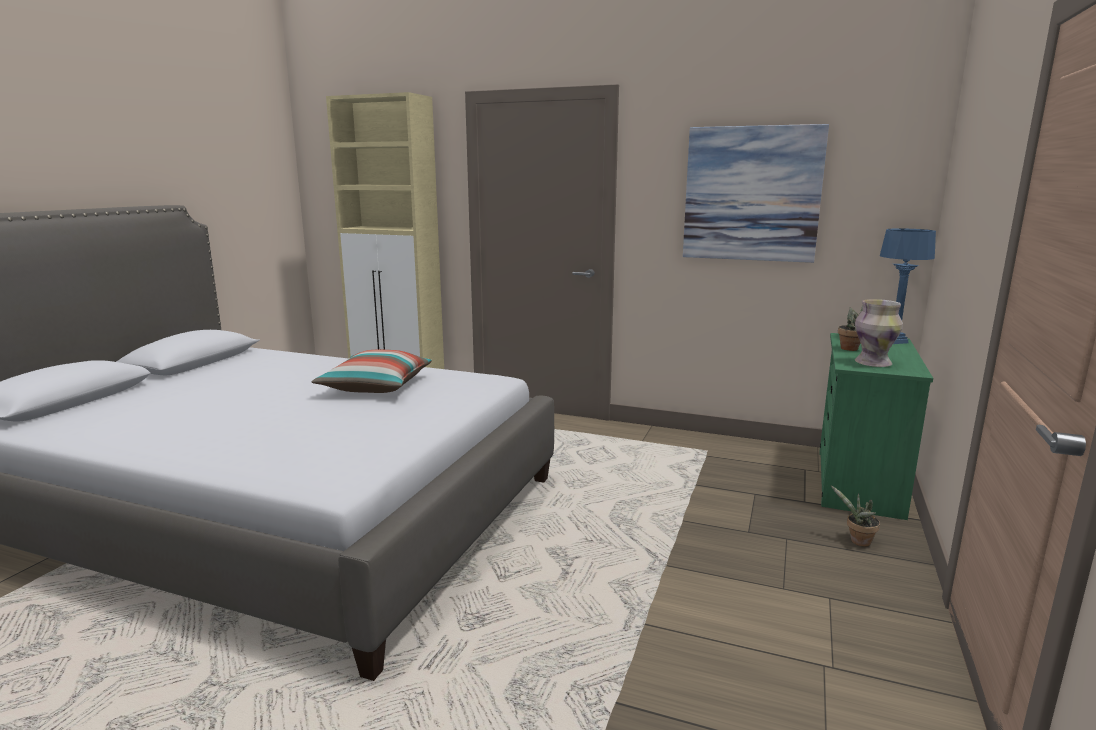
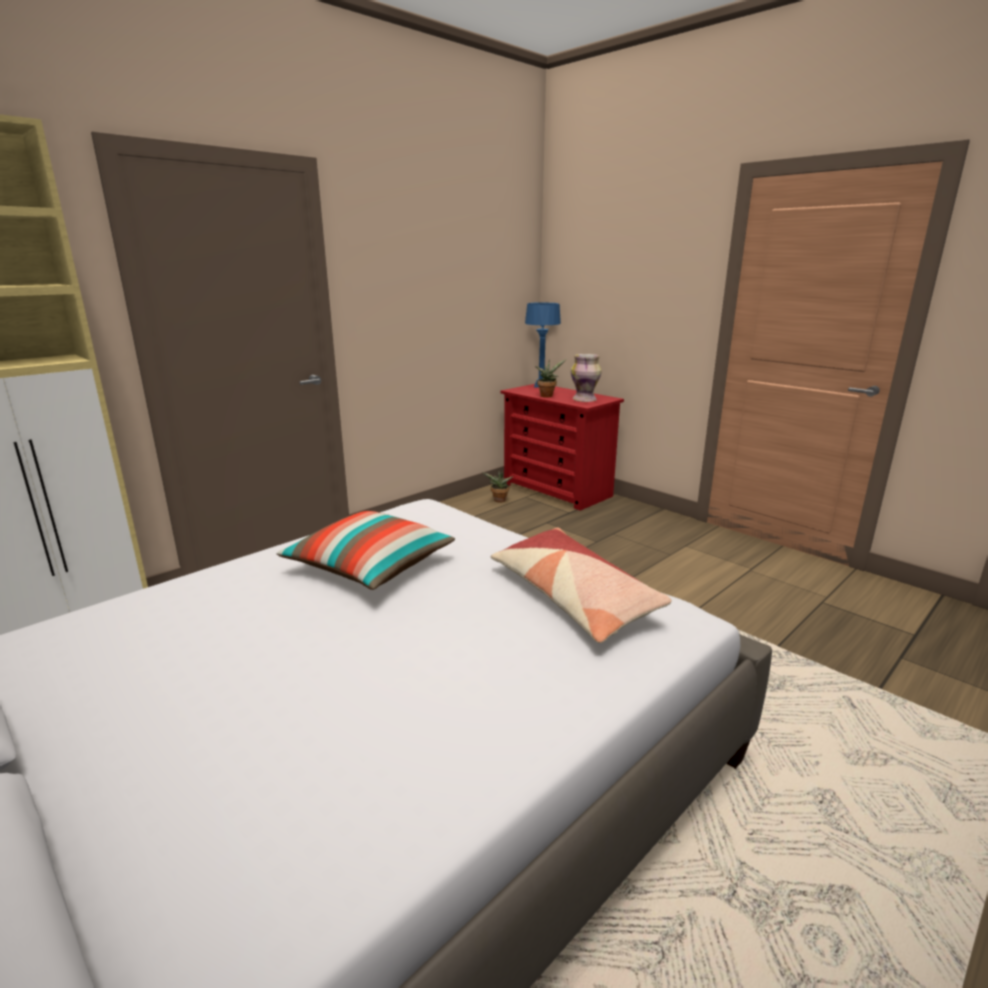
camera: 65 degrees left, 5 degrees up
picture [683,124,829,263] -> none
green dresser [819,333,933,520] -> red dresser [500,384,624,511]
potted plant [831,485,880,547] -> potted plant moved to [482,472,513,503]
none -> pillow [491,528,672,643]

